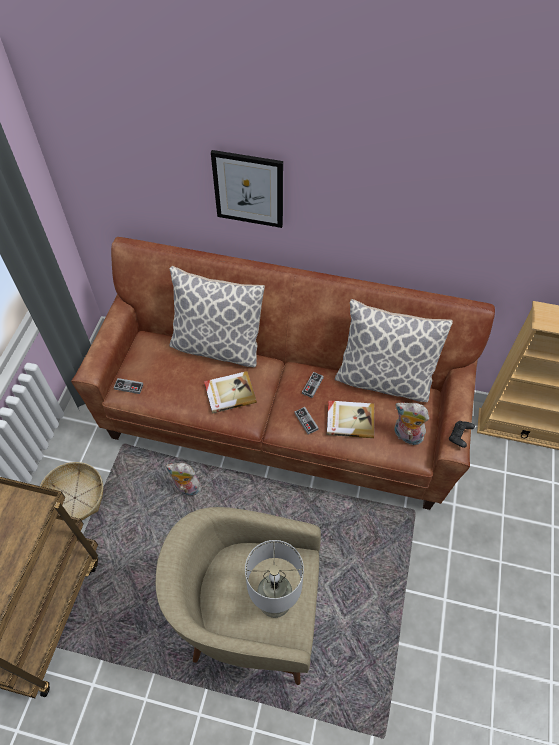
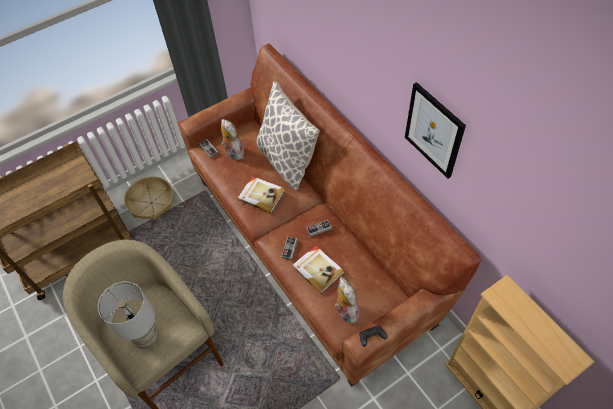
camera: 45 degrees right, 0 degrees up
plush toy [166,463,202,496] -> plush toy moved to [221,119,244,160]
picture [211,150,283,228] -> picture moved to [405,82,466,179]
pillow [335,299,453,402] -> none

